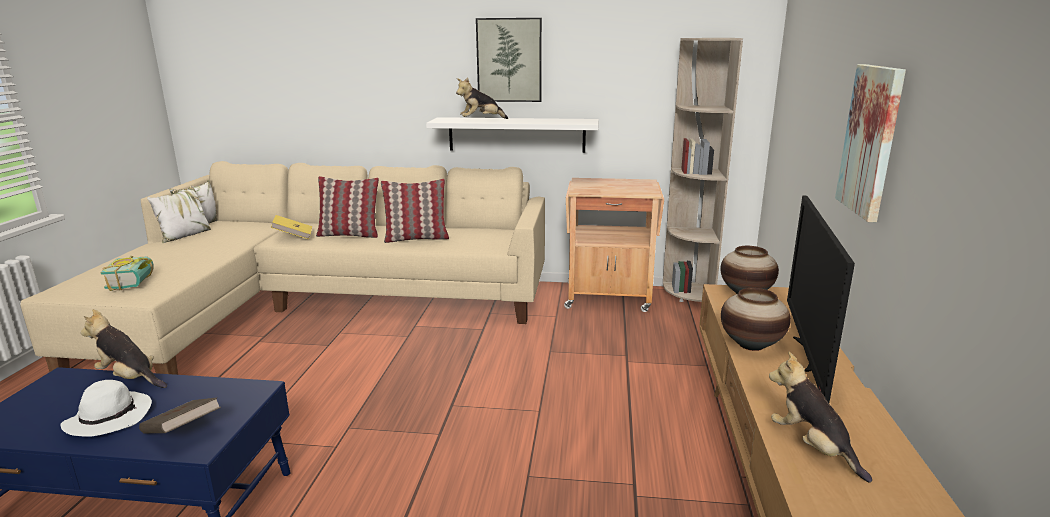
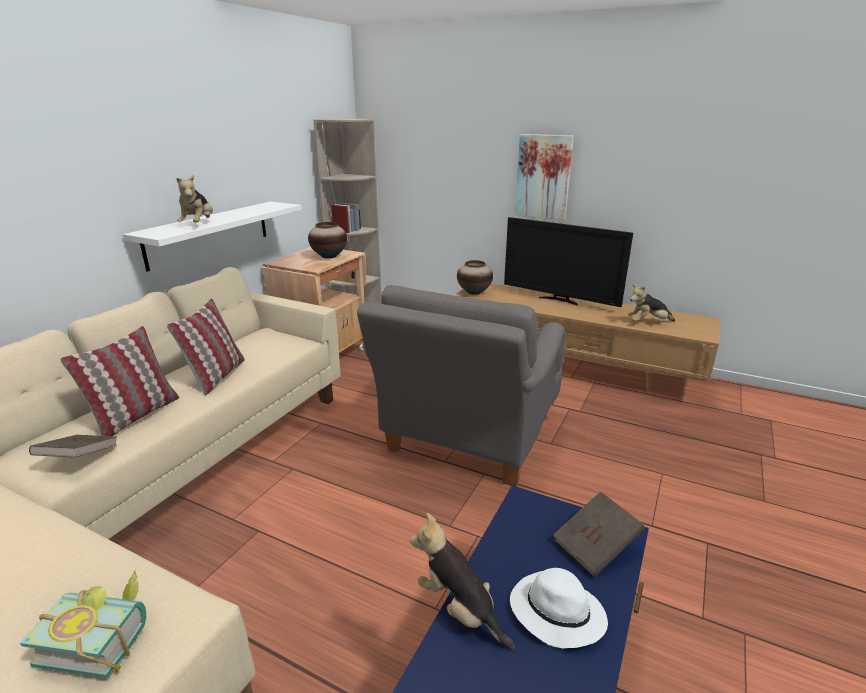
camera: 70 degrees left, 5 degrees up
plush toy [81,309,167,388] -> plush toy turned 90 degrees clockwise [410,513,516,650]
yellow book [271,215,312,239] -> brown book [29,435,117,458]
picture [476,18,542,102] -> none
vase [721,288,791,351] -> vase moved to [308,222,347,258]
none -> grey armchair [357,285,566,487]

